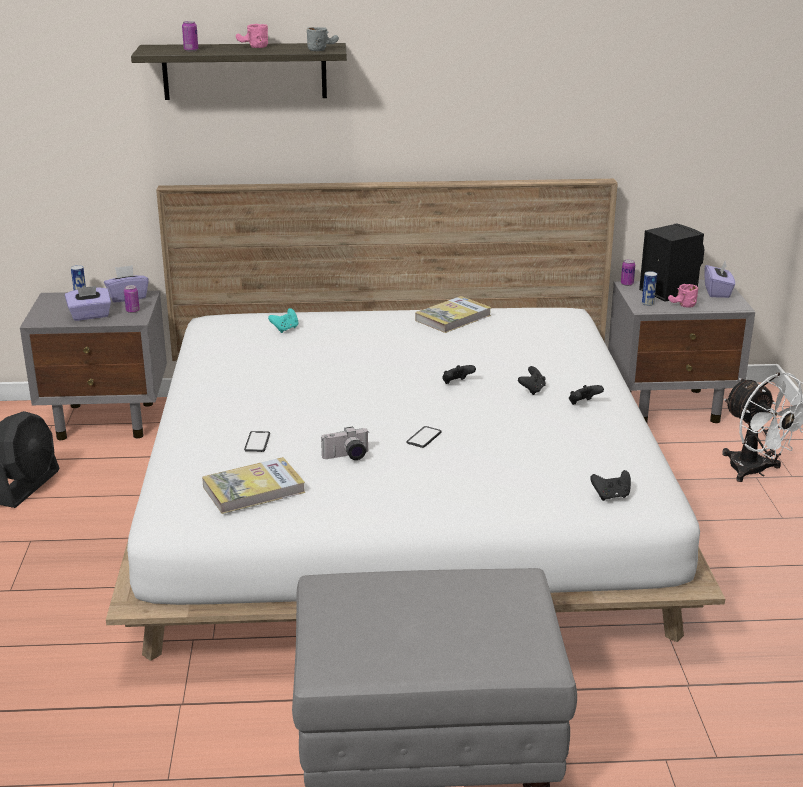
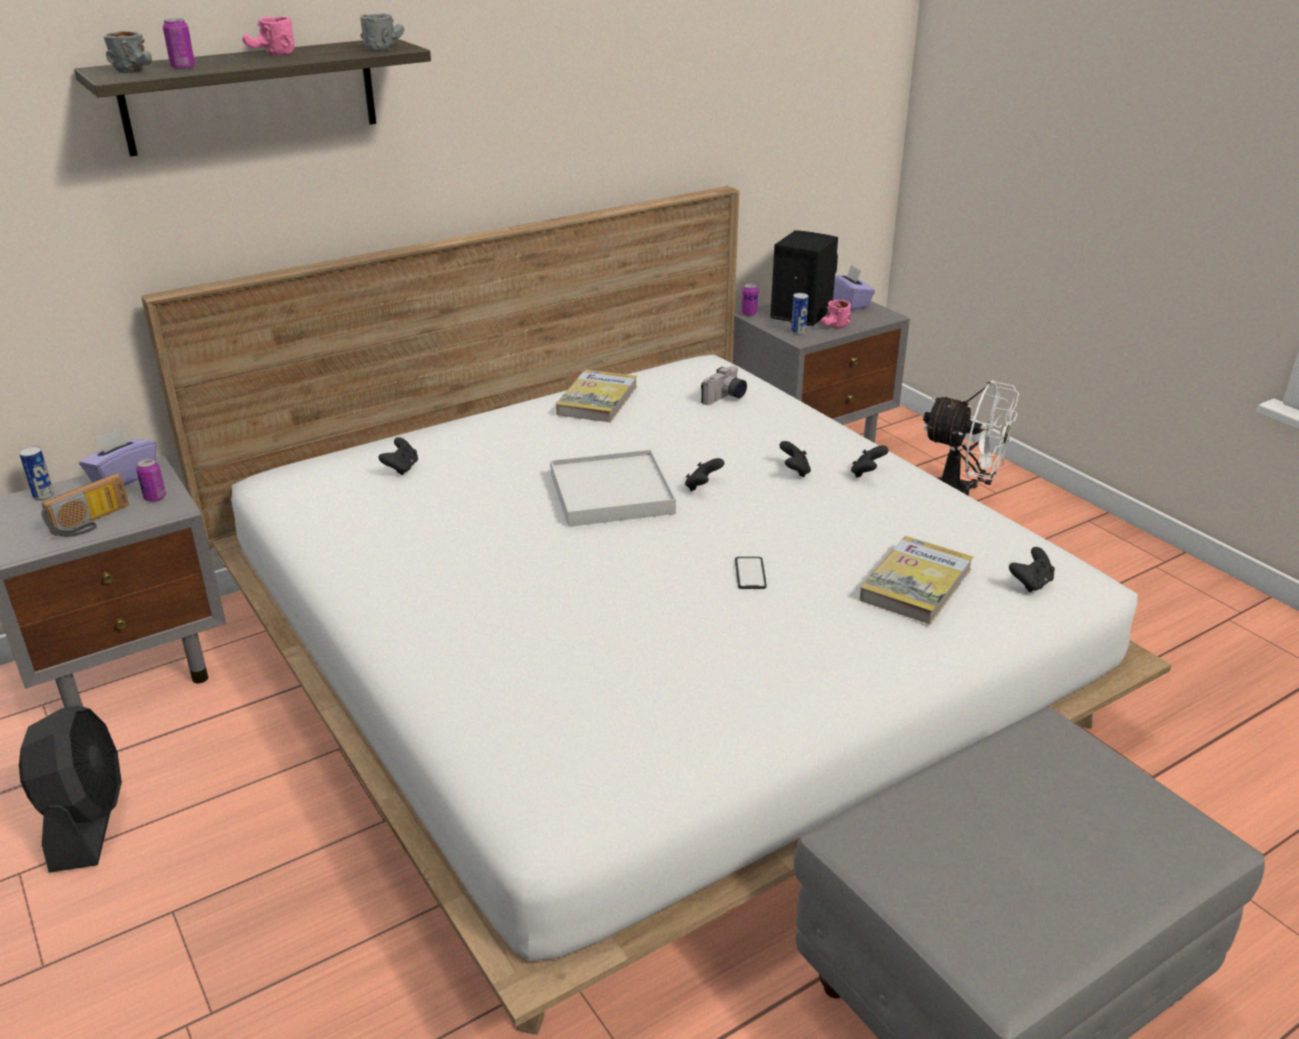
camera: 30 degrees left, 5 degrees up
purple tissue box [65,286,111,321] -> radio [41,473,129,537]
book [202,457,305,514] -> book moved to [859,536,974,624]
phone [244,431,270,452] -> none
turquoise game controller [268,308,299,333] -> black game controller [379,437,418,475]
camera [321,427,368,460] -> camera moved to [701,366,747,405]
none -> grey mug [104,31,152,73]
none -> white tray [550,450,676,527]

